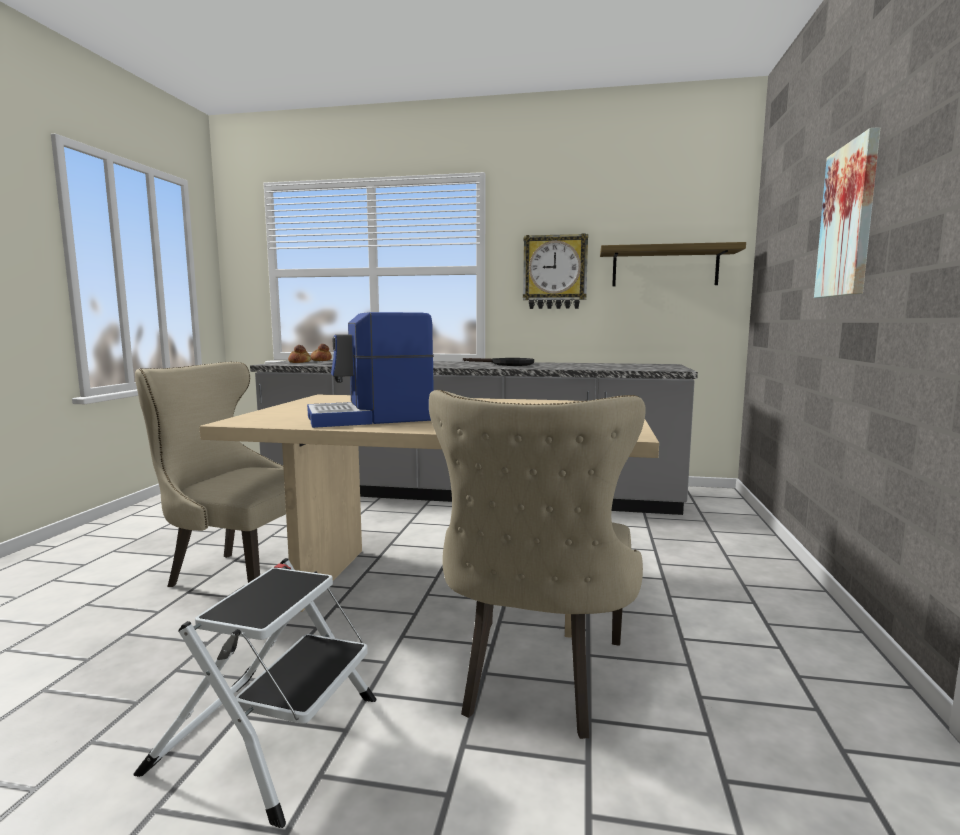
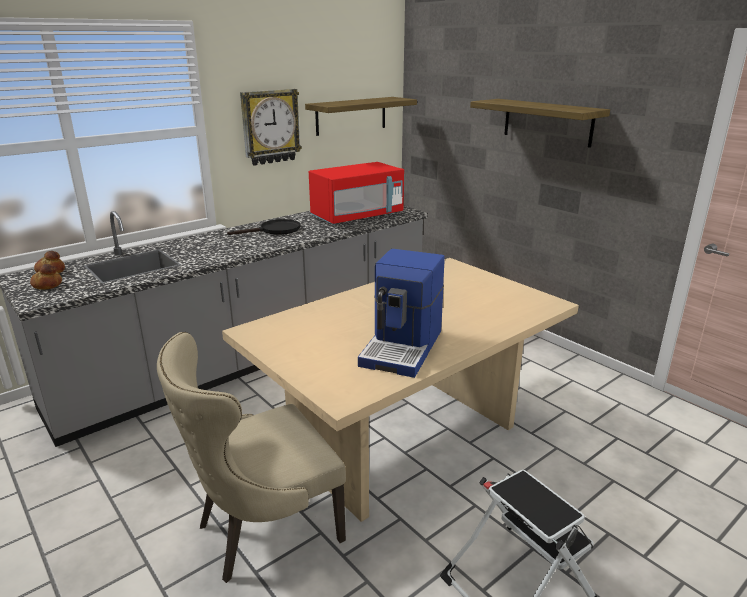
camera: 50 degrees left, 15 degrees up
beige chair [429,390,646,739] -> none
picture [814,127,880,298] -> shelf [470,99,610,148]
none -> red microwave [309,162,404,225]

